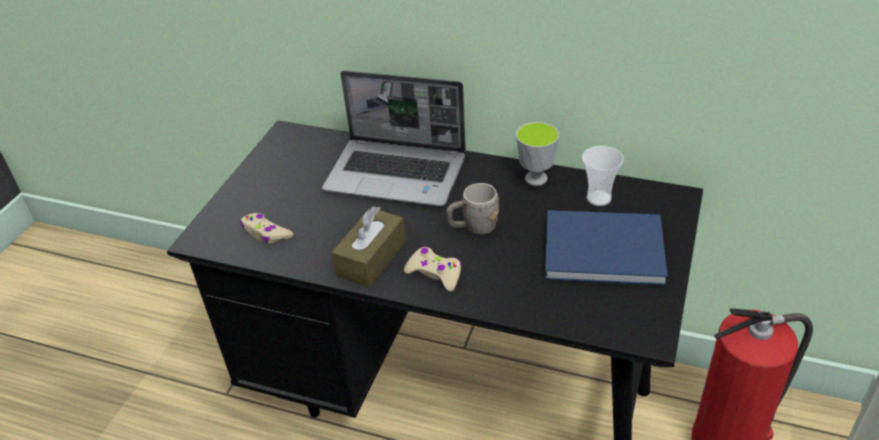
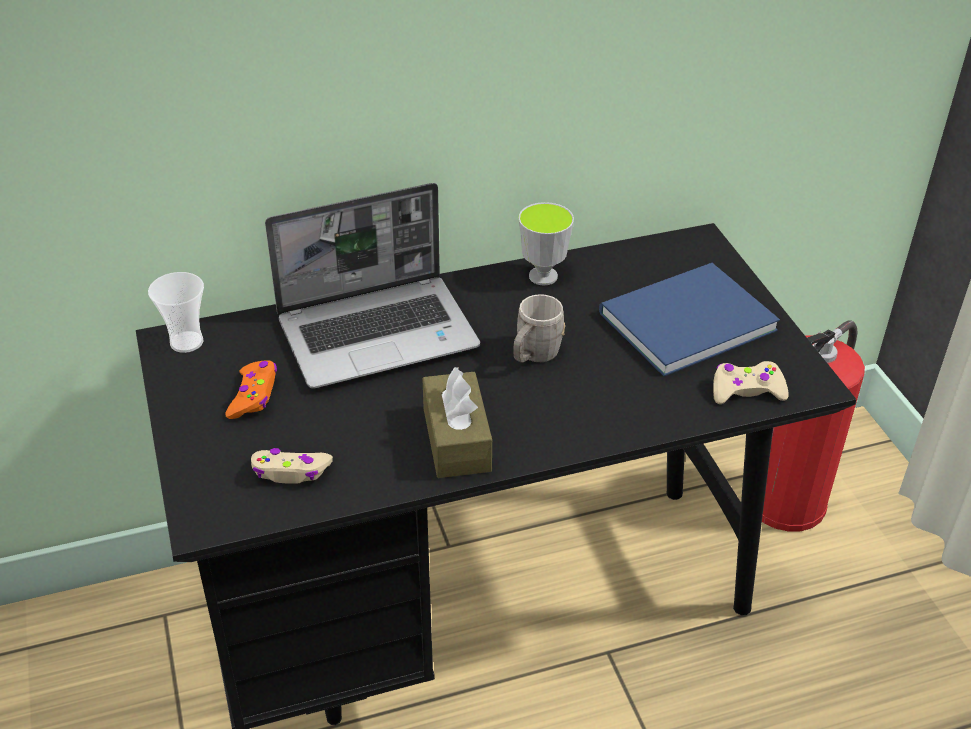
camera: 40 degrees left, 0 degrees up
beige game controller [404,247,461,292] -> beige game controller moved to [713,361,789,404]
cup [582,146,624,206] -> cup moved to [148,272,204,353]
none -> orange game controller [225,360,277,419]

